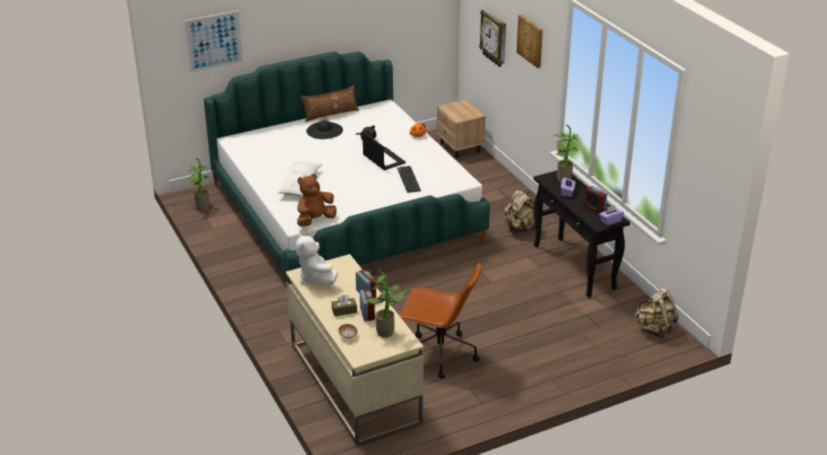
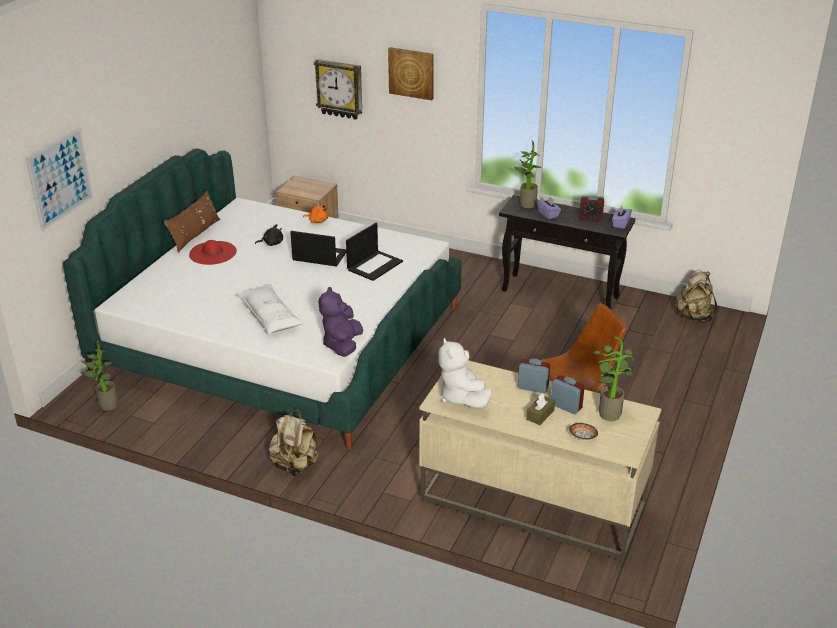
camera: 40 degrees left, 0 degrees up
white plush toy [296,233,338,285] -> white plush toy turned 45 degrees clockwise [438,337,492,409]
brown plush toy [297,174,336,227] -> purple plush toy [318,287,363,357]
black hat [306,120,343,139] -> red hat [189,240,237,265]
keyboard [397,166,421,193] -> laptop [346,223,403,281]
beige backpack [504,189,535,233] -> beige backpack moved to [269,410,318,476]

